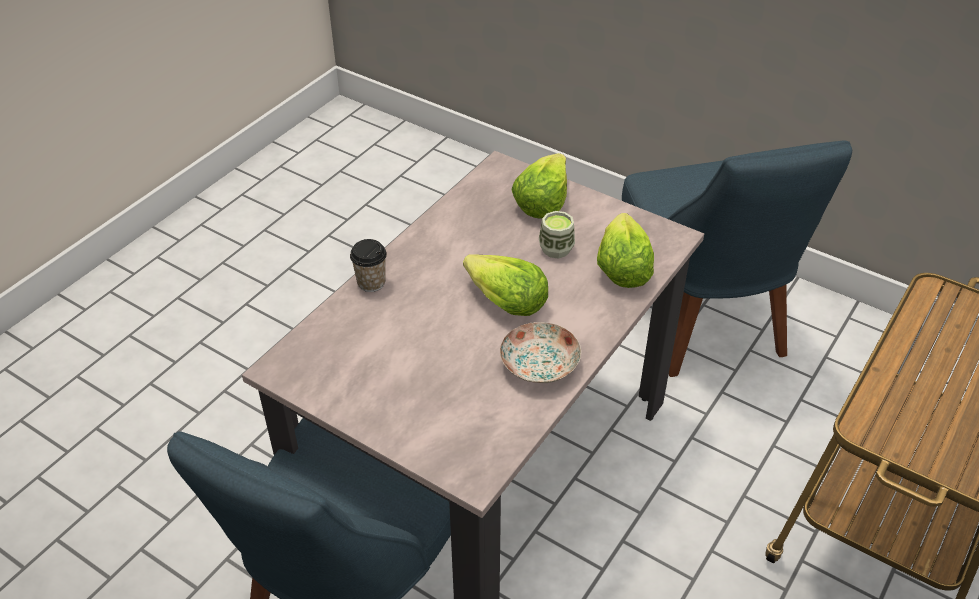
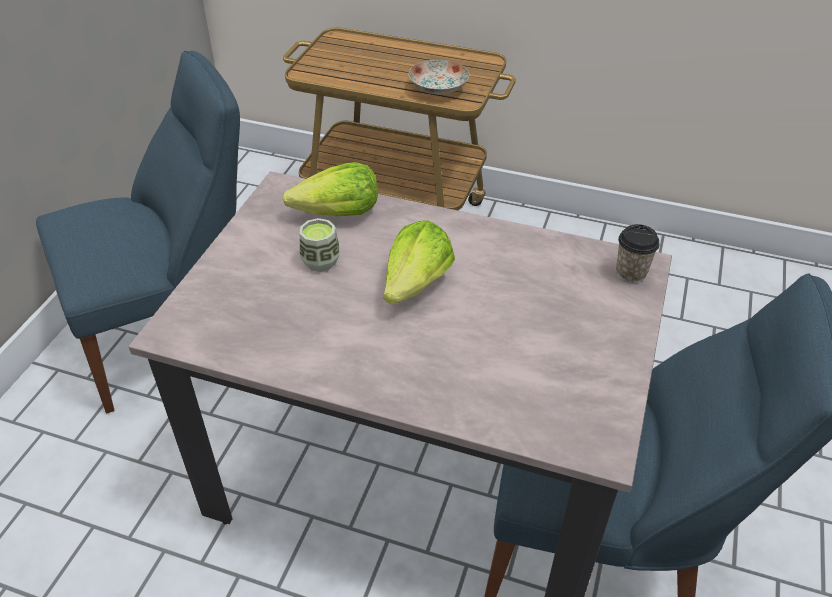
camera: 105 degrees left, 0 degrees up
cup [350,239,387,292] -> cup moved to [616,224,660,283]
plate [500,322,581,383] -> plate moved to [409,60,470,94]
lettuce [511,153,567,219] -> none

